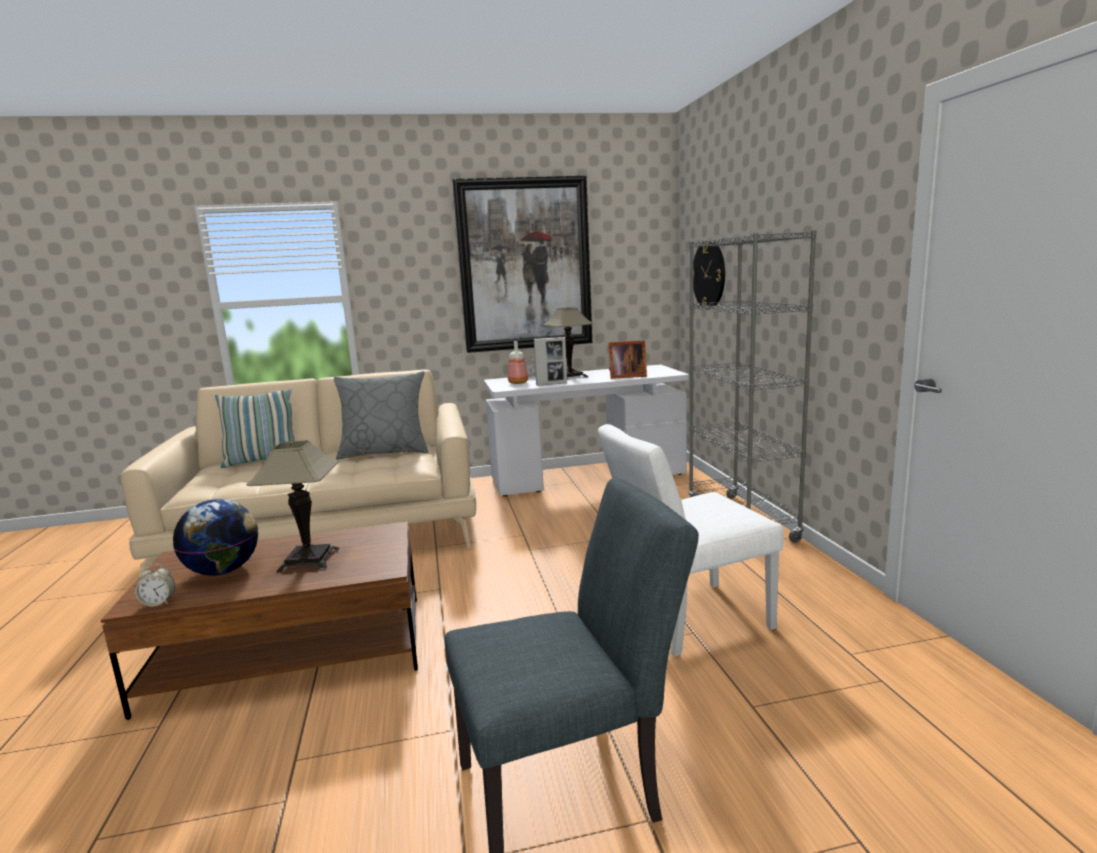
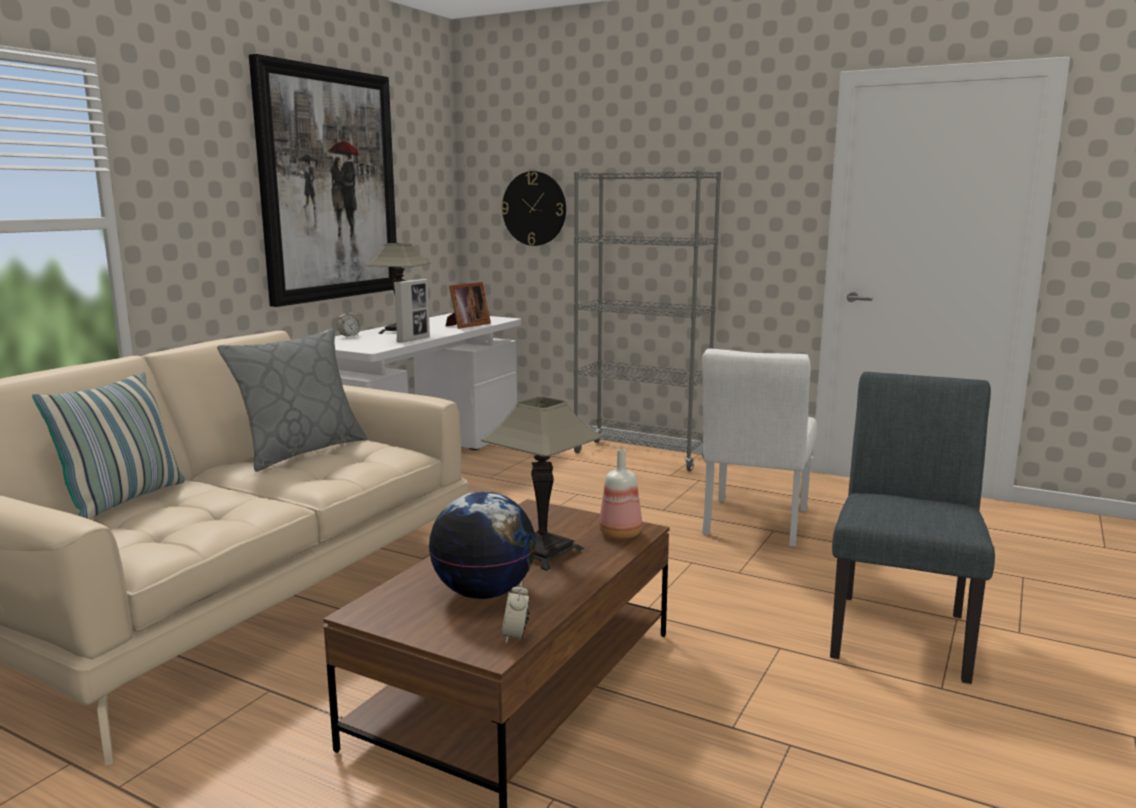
camera: 50 degrees left, 0 degrees up
alarm clock [135,564,175,608] -> alarm clock turned 150 degrees clockwise [501,581,530,644]
bottle [508,341,528,384] -> bottle moved to [599,449,642,539]

